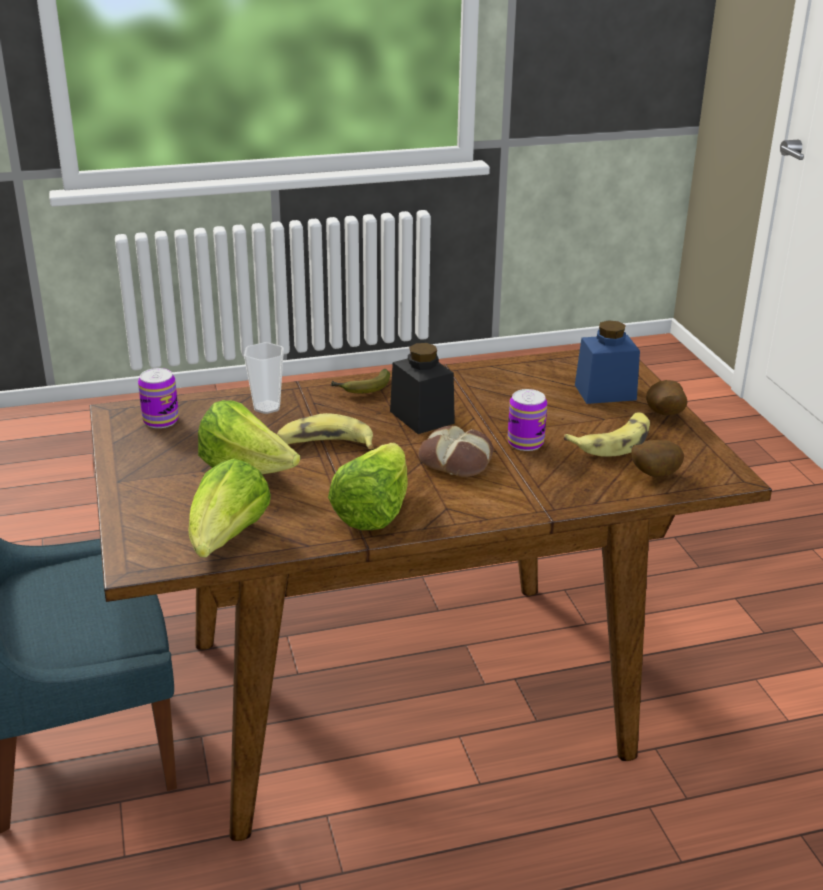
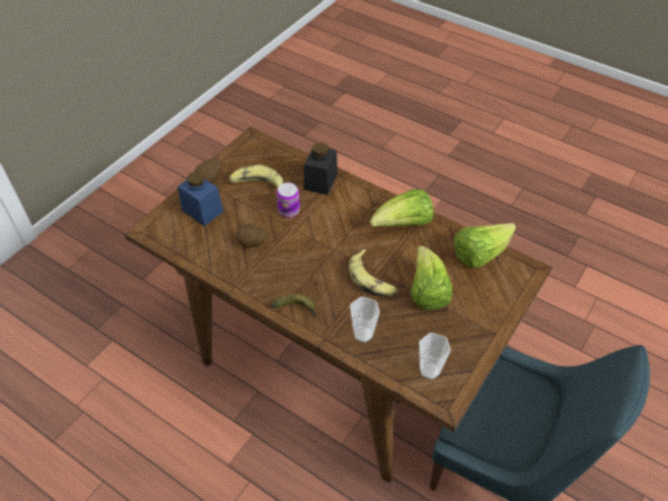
camera: 130 degrees left, 20 degrees up
can [138,368,179,428] -> cup [419,333,451,380]
black jar [390,343,455,434] -> black jar moved to [304,142,338,195]
bread [419,426,493,477] -> none
potato [631,440,684,477] -> potato moved to [237,223,268,248]

